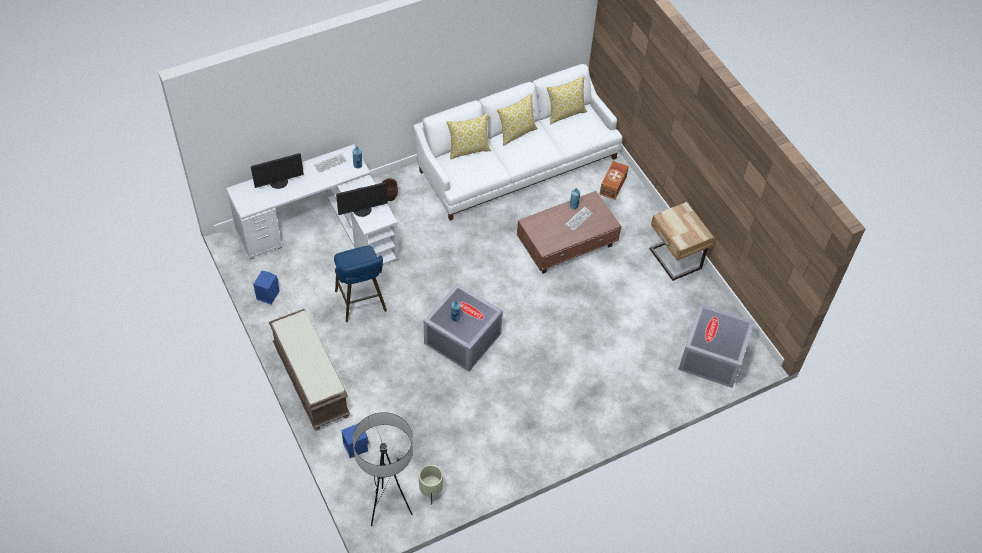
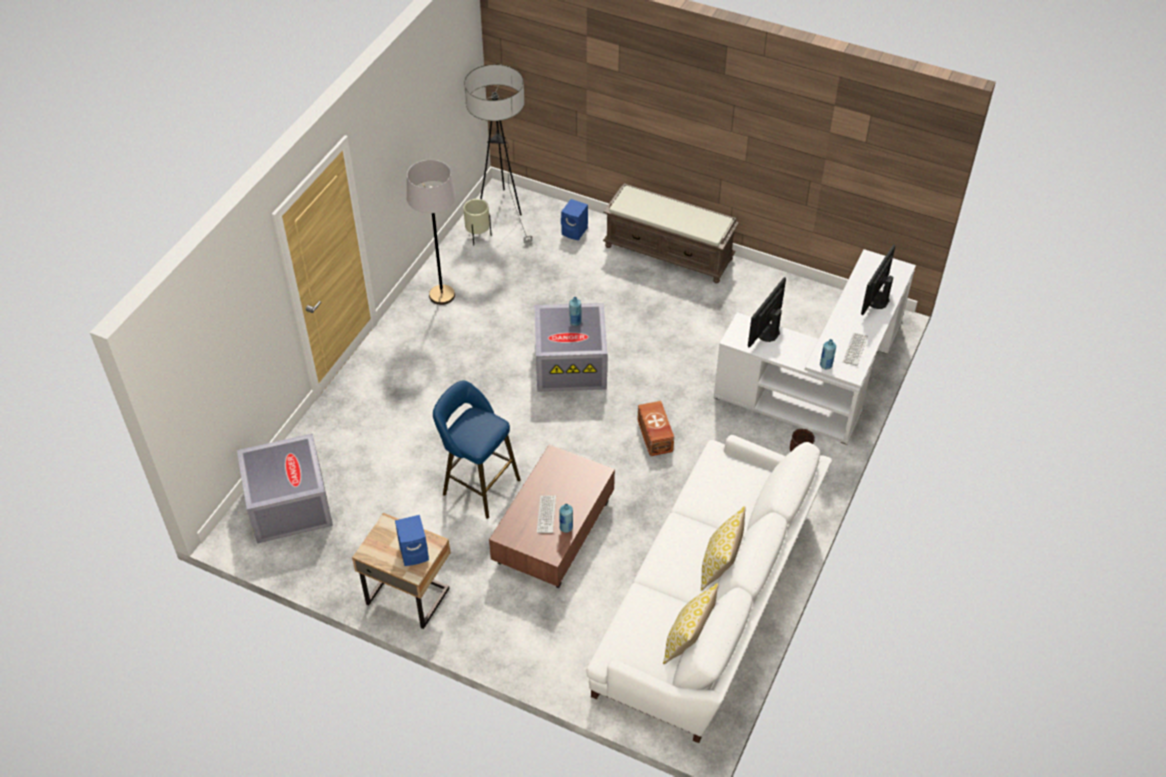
camera: 145 degrees right, 5 degrees down
blue speaker [253,271,280,305] -> blue speaker moved to [395,515,429,566]
blue stool [334,246,387,322] -> blue stool moved to [433,381,521,519]
pillow [447,113,491,159] -> none
brown storage box [599,161,629,200] -> brown storage box moved to [637,401,674,456]
none -> grey floor lamp [407,160,456,305]

